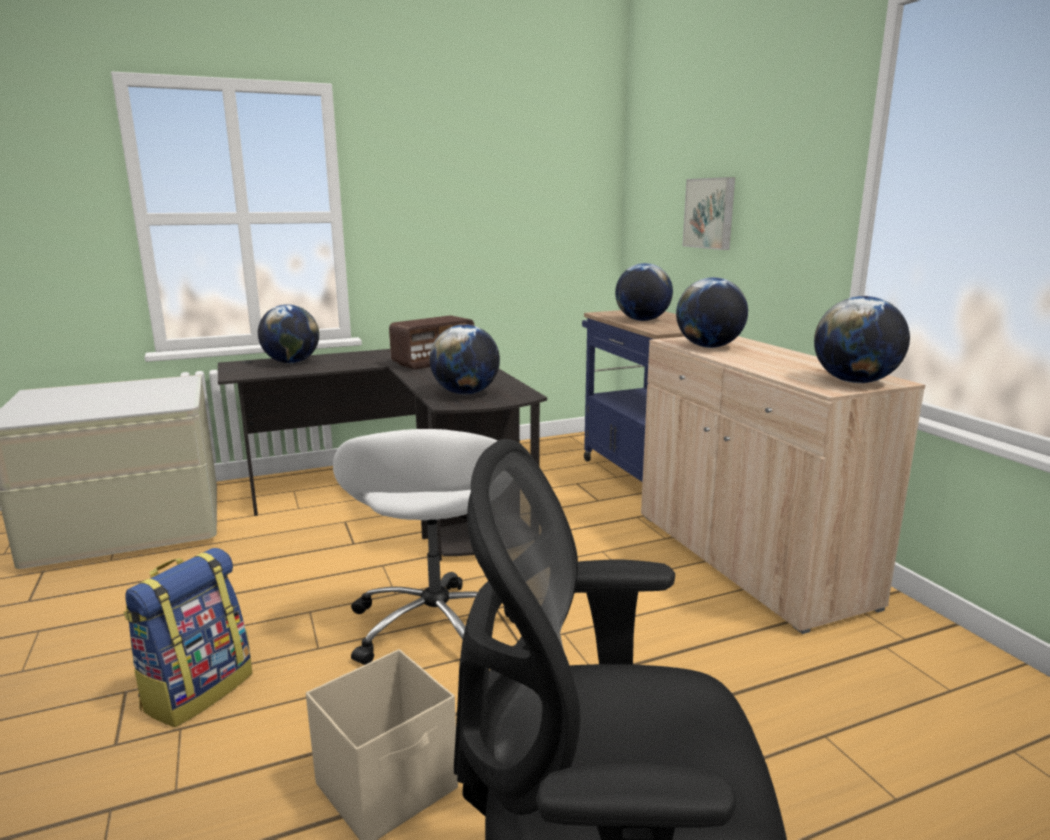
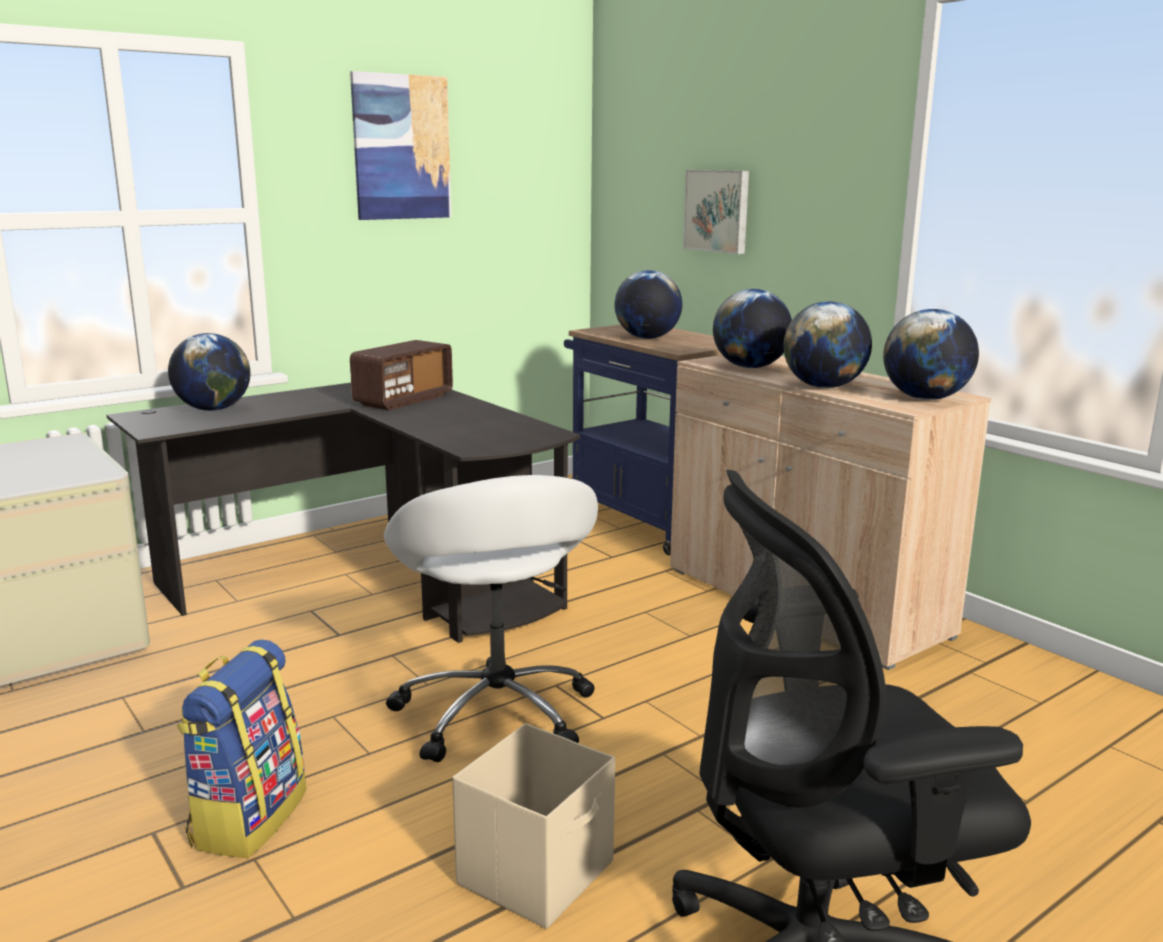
camera: 15 degrees left, 0 degrees up
globe [430,324,500,395] -> globe moved to [783,301,872,388]
none -> picture [350,71,451,220]

